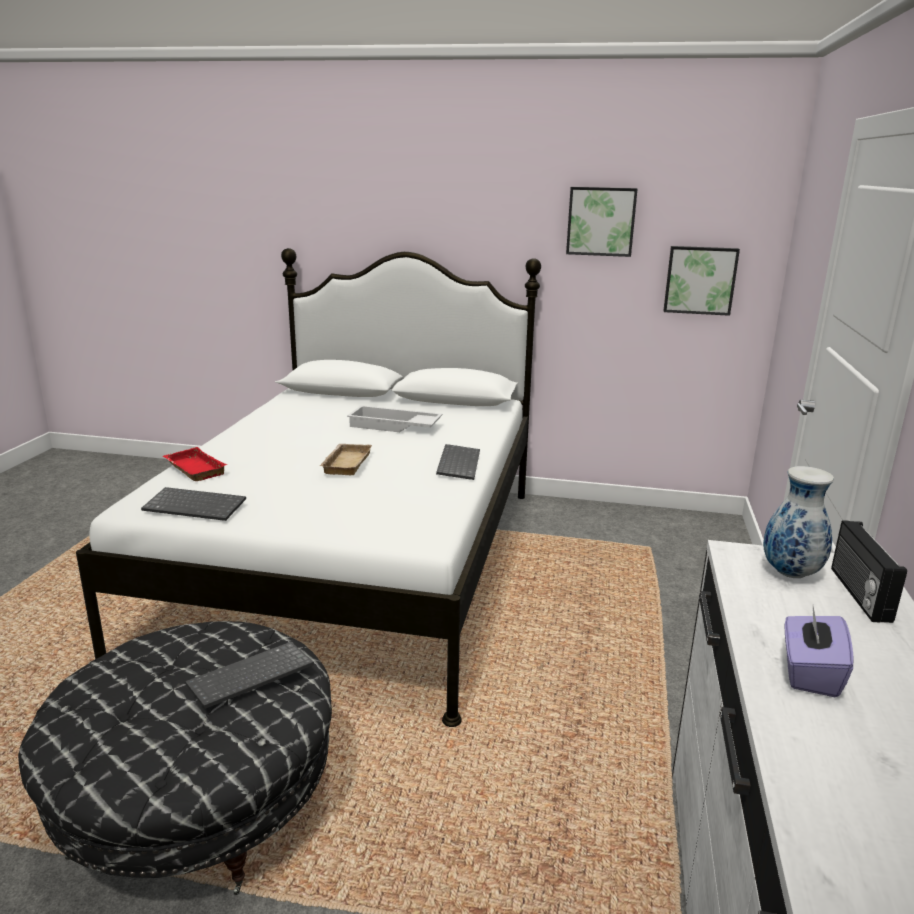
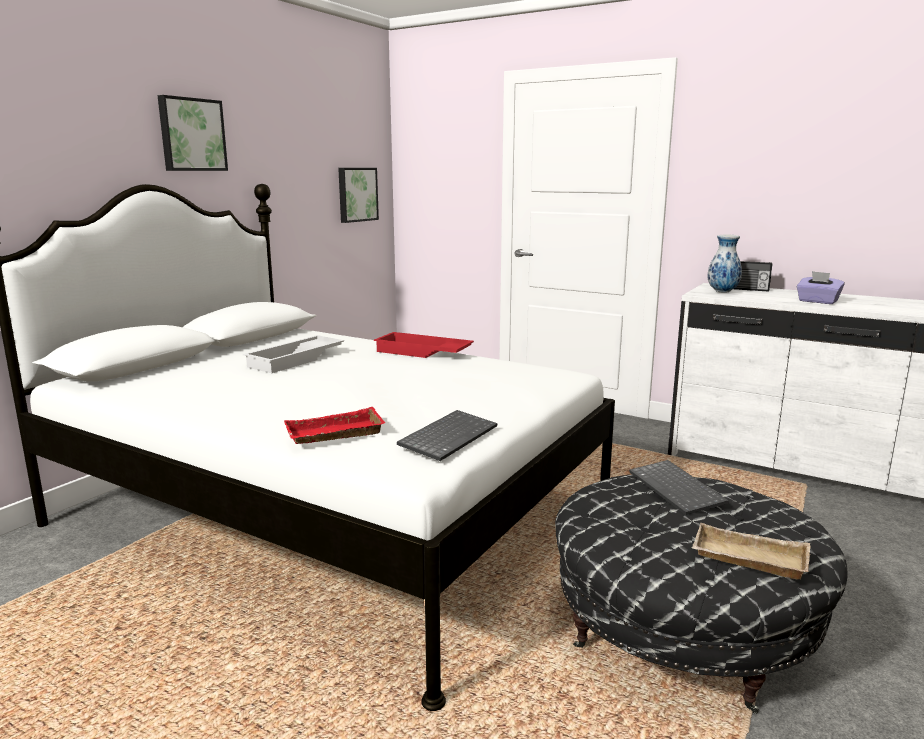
camera: 70 degrees left, 5 degrees down
beige tray [320,444,372,475] -> beige tray moved to [692,523,811,580]
keyboard [436,444,480,480] -> red tray [374,332,474,358]
picture [566,187,638,257] -> picture moved to [157,95,228,171]

